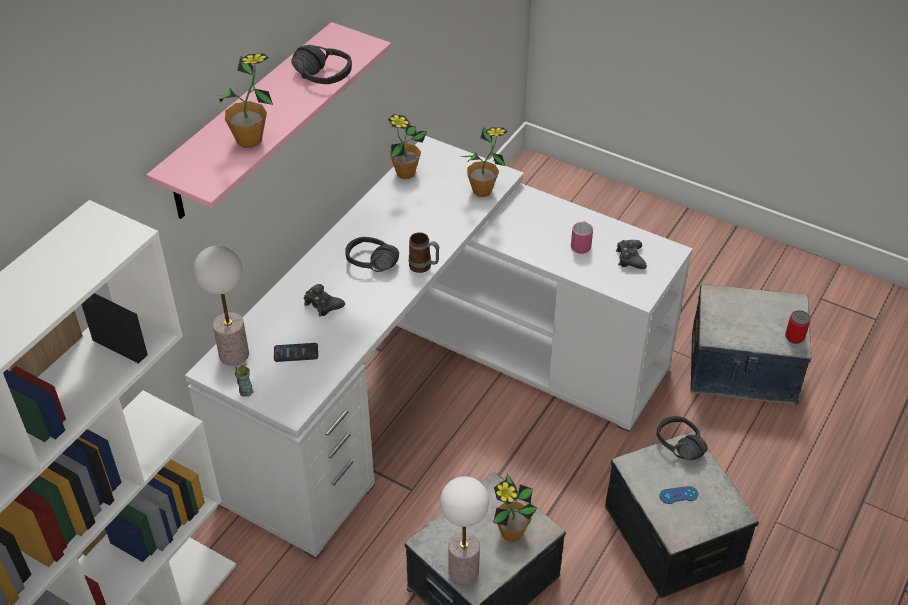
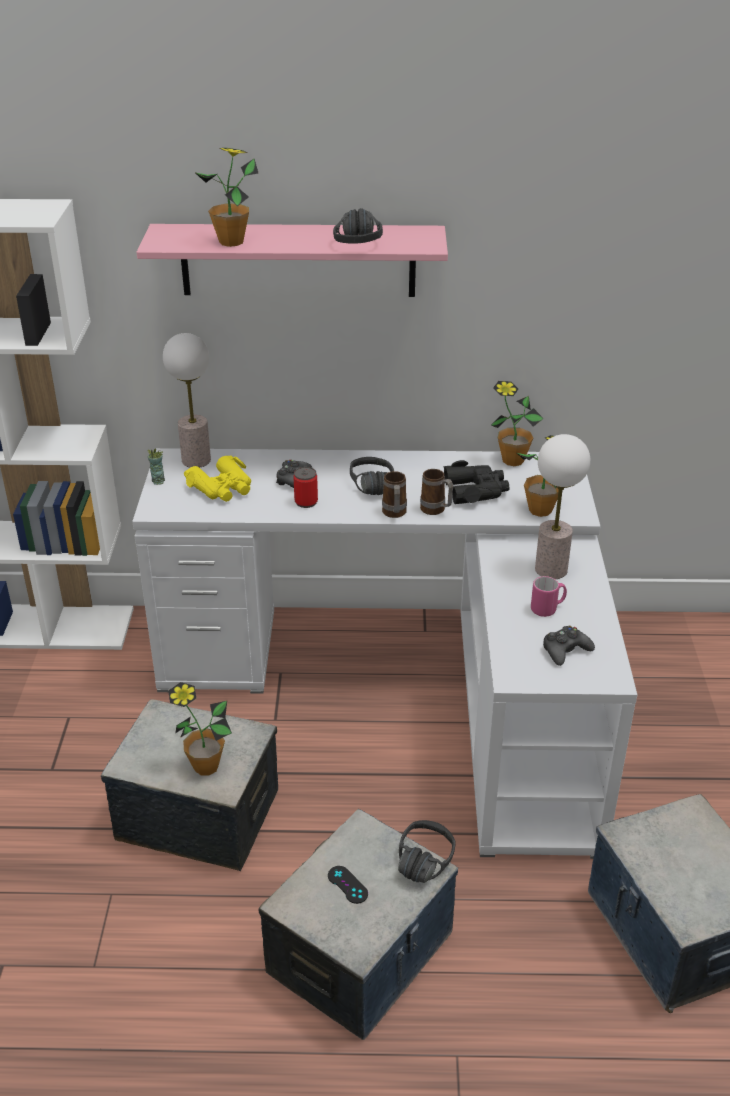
camera: 60 degrees right, 10 degrees down
phone [274,343,318,362] -> yellow binoculars [184,456,251,502]
table lamp [440,476,489,584] -> table lamp moved to [535,434,590,579]
blue game controller [659,486,699,504] -> black game controller [328,866,368,904]
can [785,310,810,344] -> can moved to [293,467,318,508]
none -> mug [420,469,453,515]
none -> black binoculars [444,460,510,504]

